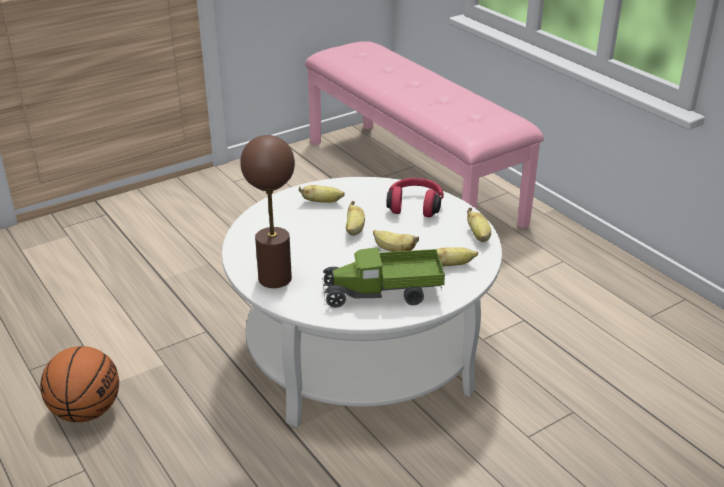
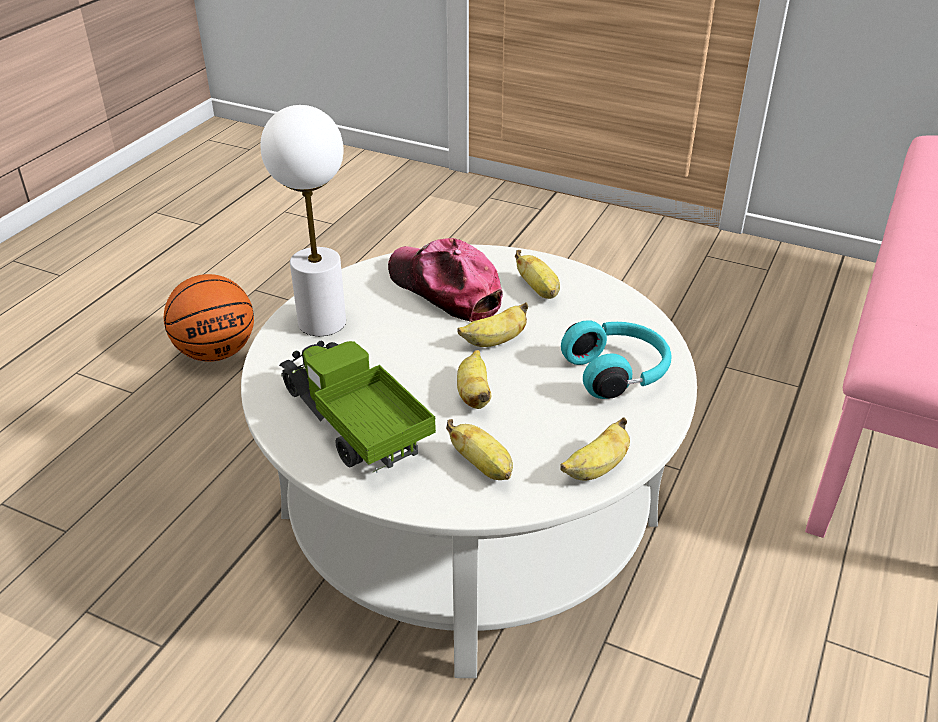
camera: 60 degrees right, 5 degrees up
brown table lamp [240,135,295,288] -> white table lamp [260,105,346,336]
red headphones [386,178,444,217] -> turquoise headphones [561,320,672,399]
none -> cap [388,238,503,322]

